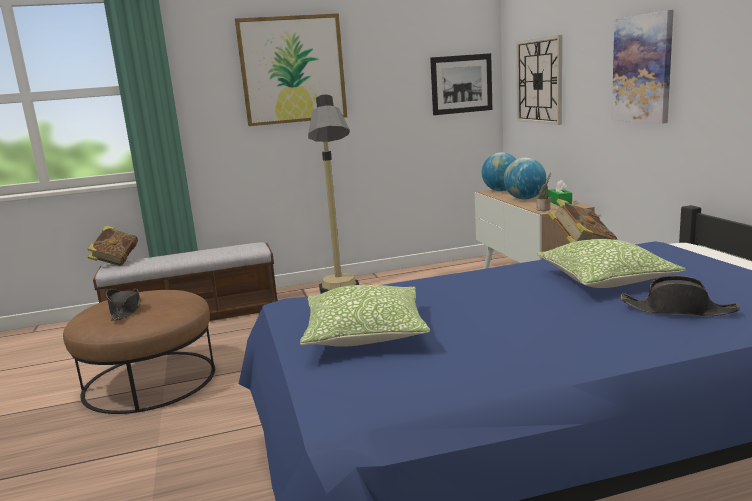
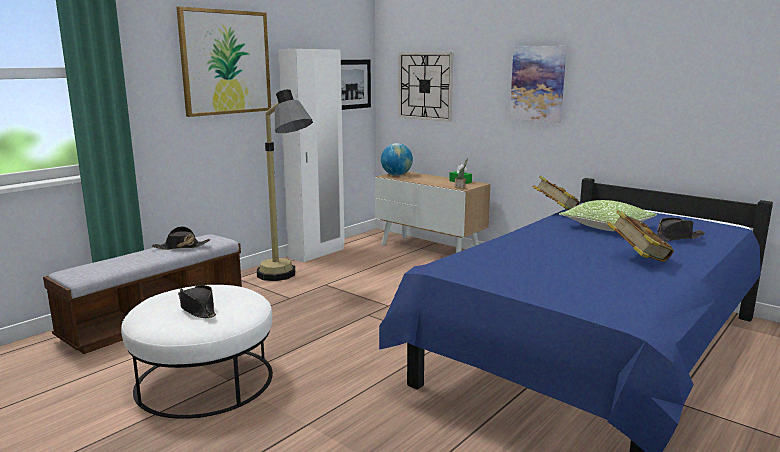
camera: 35 degrees left, 0 degrees up
brown ottoman [63,290,215,414] -> white ottoman [121,285,273,419]
book [87,225,138,266] -> book moved to [607,210,674,262]
pillow [300,285,430,347] -> none
globe [504,157,546,200] -> none
none -> black hat [152,226,210,250]
none -> white wardrobe [278,49,345,263]

